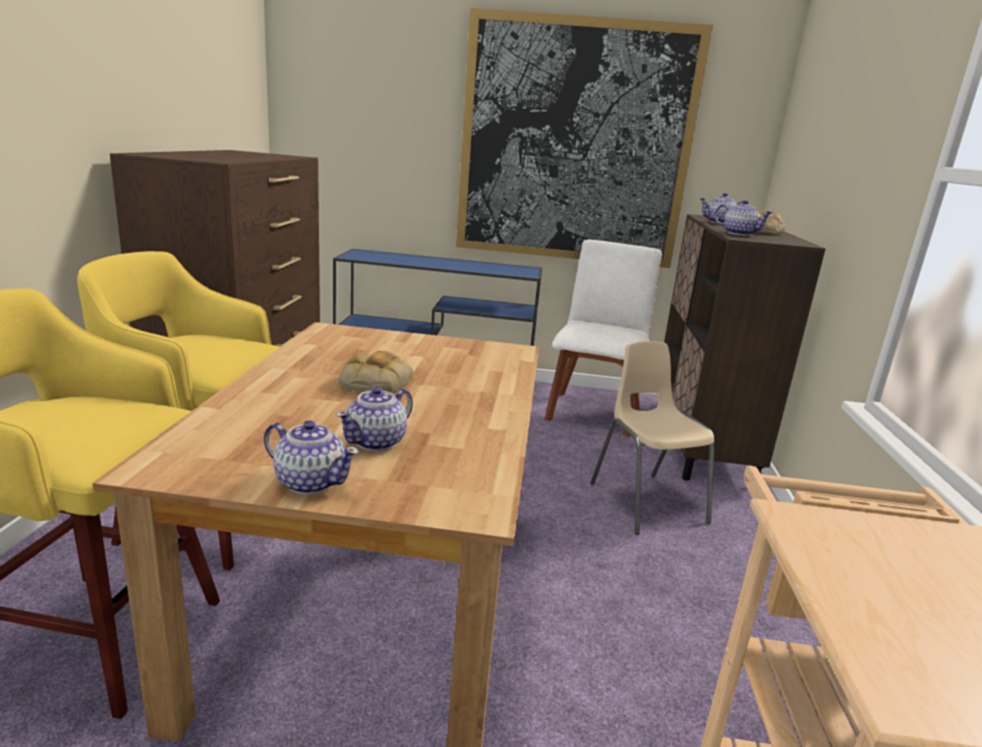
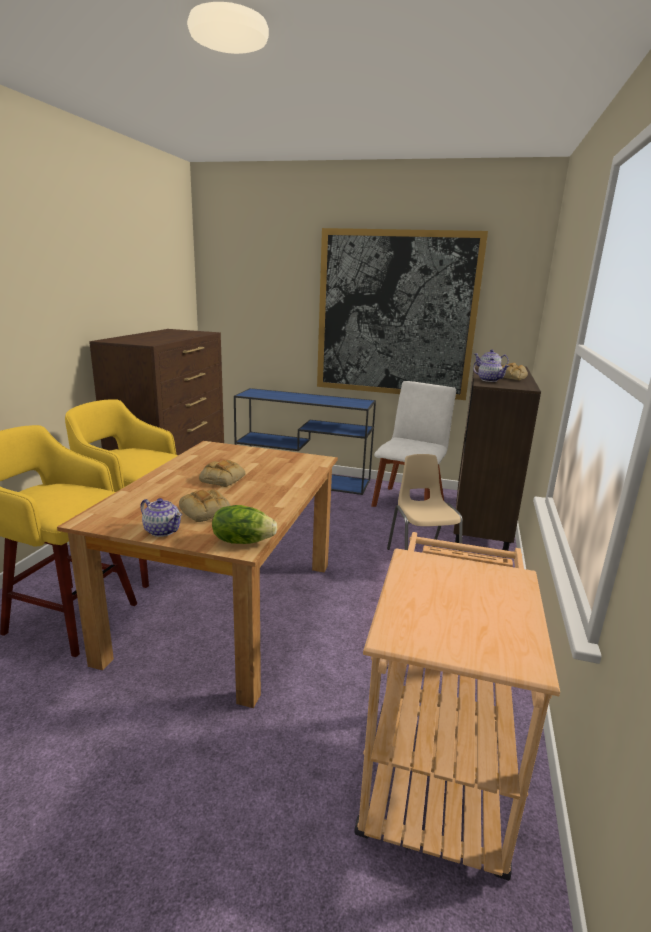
camera: 10 degrees right, 0 degrees up
teapot [336,386,413,451] -> bread [179,489,231,522]
none -> lettuce [212,505,278,544]

